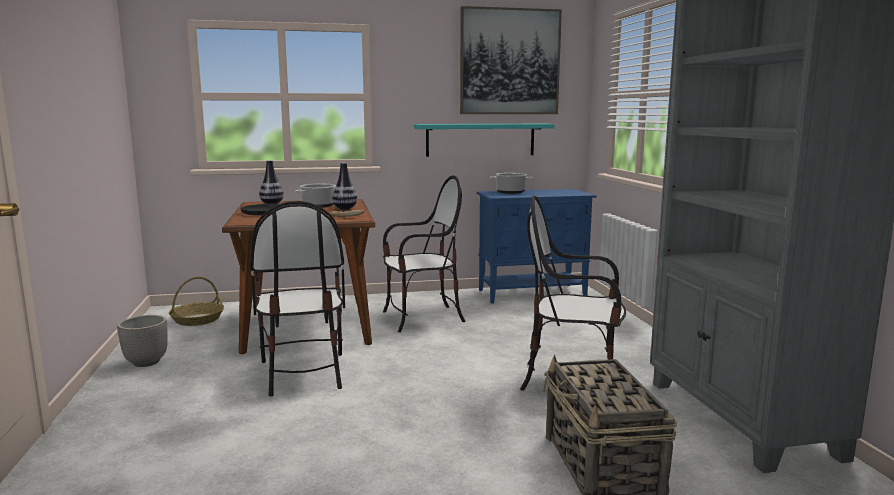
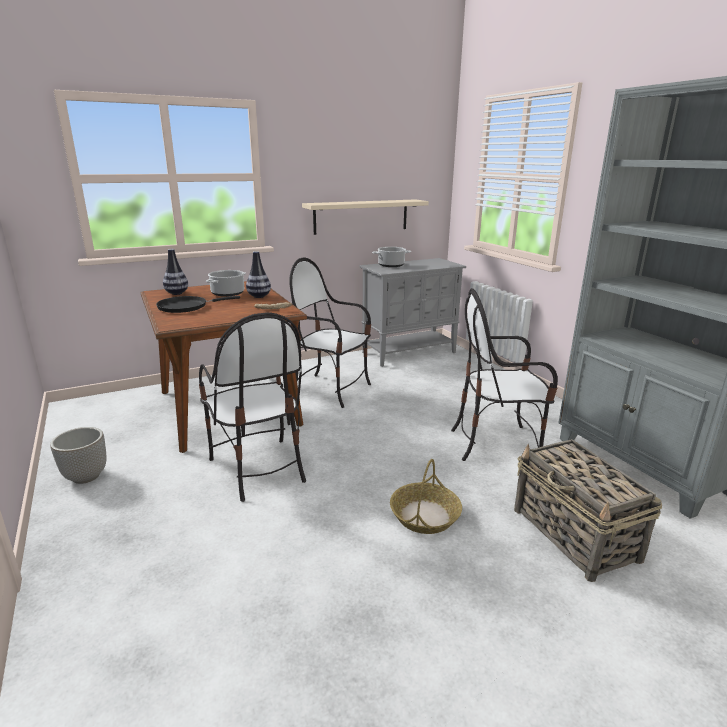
camera: 15 degrees left, 10 degrees up
basket [169,276,224,326] -> basket moved to [390,459,462,534]
chair [383,175,466,332] -> chair turned 120 degrees counterclockwise [289,257,371,408]
turquoise shelf [414,124,555,157] -> beige shelf [302,199,429,235]
picture [460,6,562,114] -> none
blue cabinet [476,189,596,304] -> grey cabinet [359,258,466,367]

